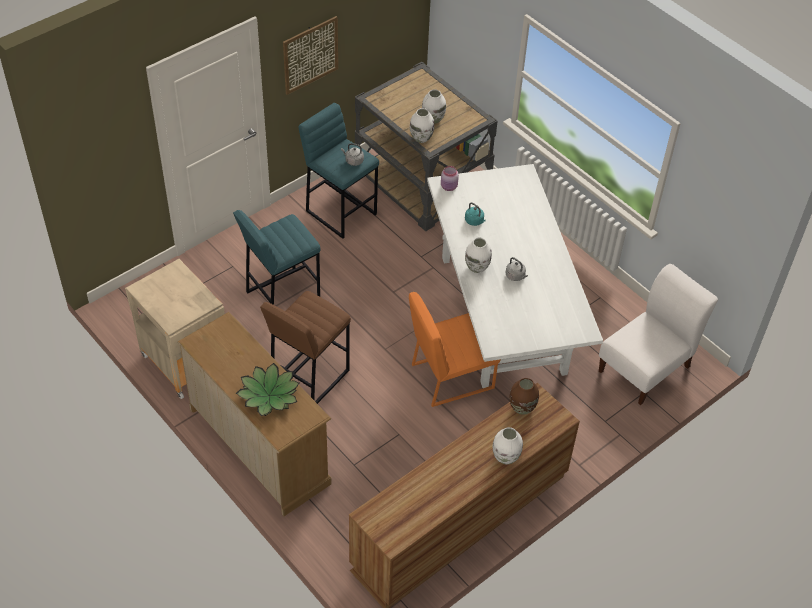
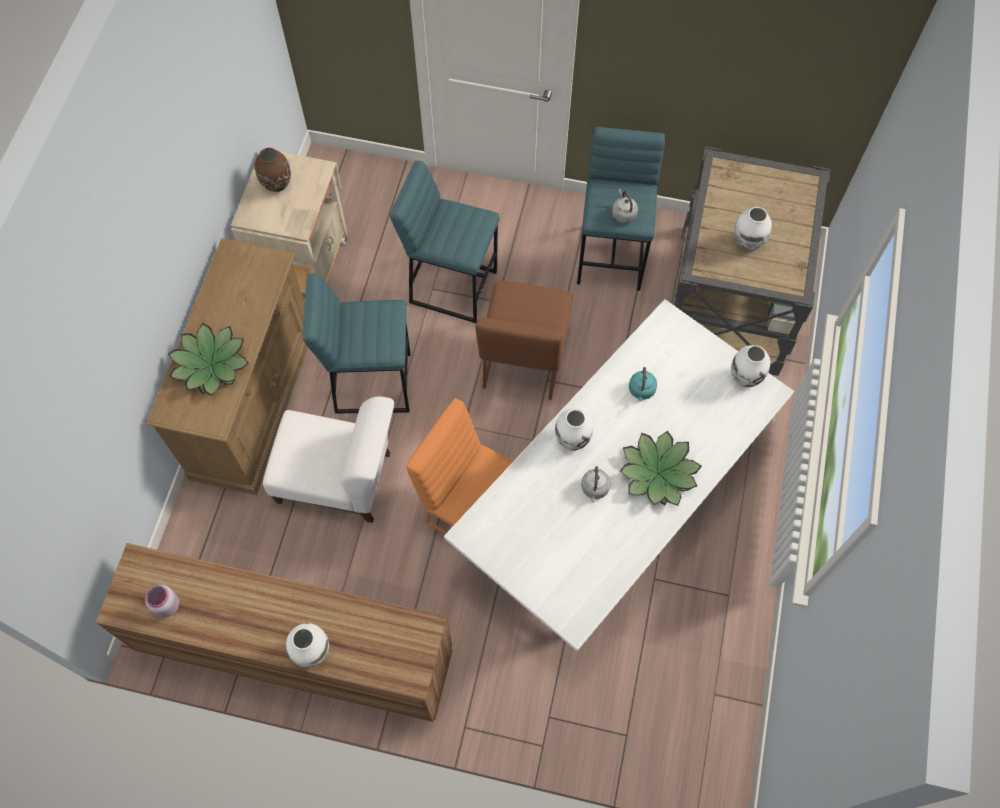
camera: 55 degrees right, 15 degrees up
brown stool [260,291,351,404] -> turquoise stool [302,273,411,414]
picture [283,16,338,95] -> none
white vase [410,108,434,143] -> white vase moved to [731,345,770,387]
pink jar [441,166,459,191] -> pink jar moved to [145,585,179,618]
brown vase [510,378,539,415] -> brown vase moved to [255,148,291,192]
white chair [599,264,718,405] -> white chair moved to [263,396,394,523]
none -> brown chair [475,281,573,400]
none -> potted plant [620,431,702,506]

